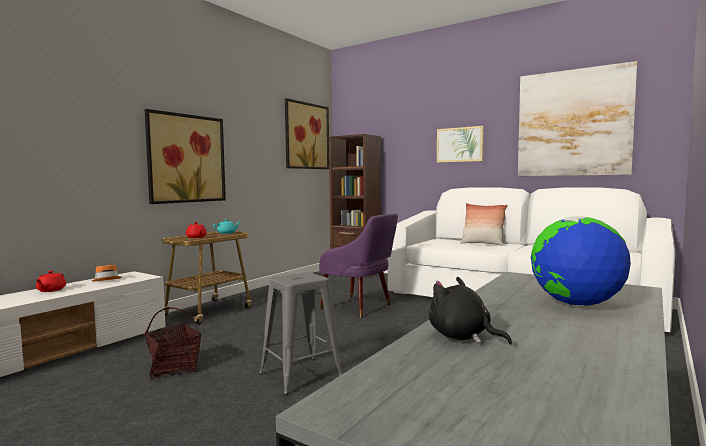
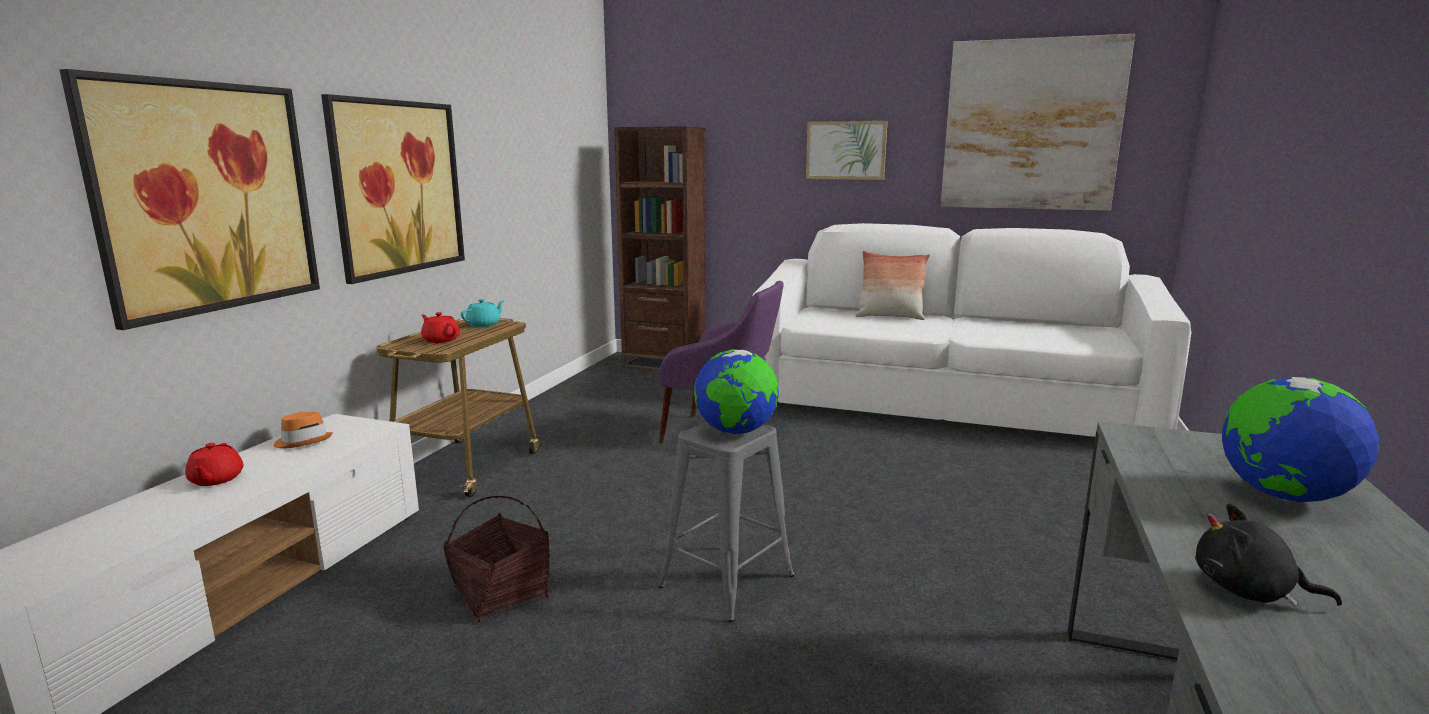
camera: 15 degrees left, 10 degrees up
picture [285,98,329,169] -> picture moved to [60,69,320,330]
none -> globe [694,349,779,434]

